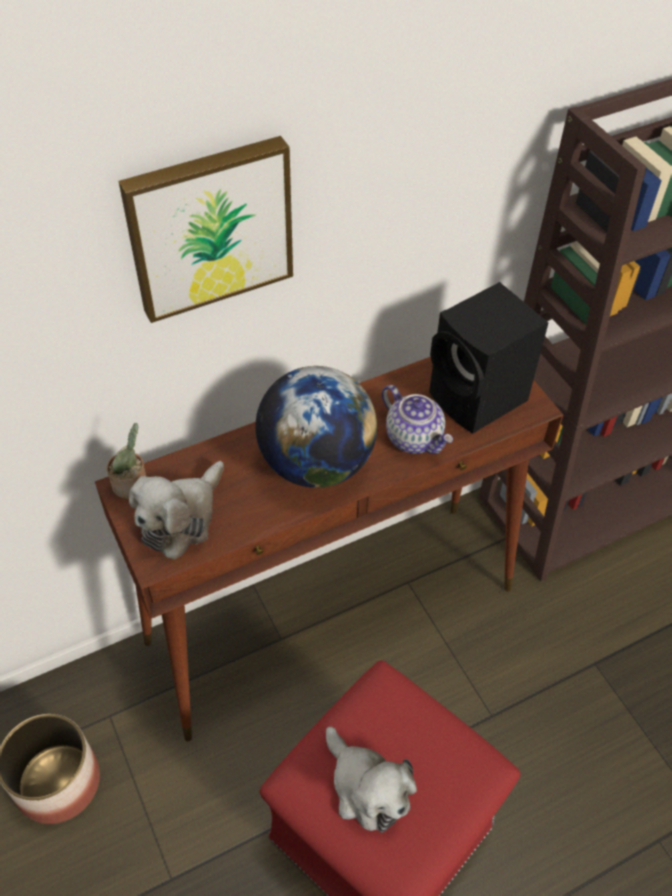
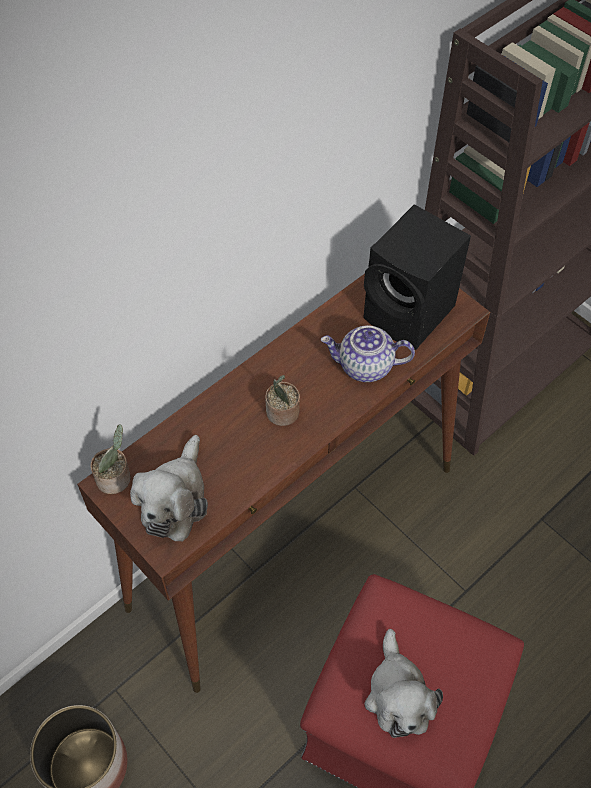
camera: 15 degrees left, 5 degrees up
picture [119,136,293,323] -> none
globe [255,366,377,488] -> potted plant [265,375,300,426]
plush toy [326,727,417,833] -> plush toy turned 45 degrees clockwise [364,629,443,738]
teapot [382,385,453,454] -> teapot turned 150 degrees clockwise [321,326,415,382]

